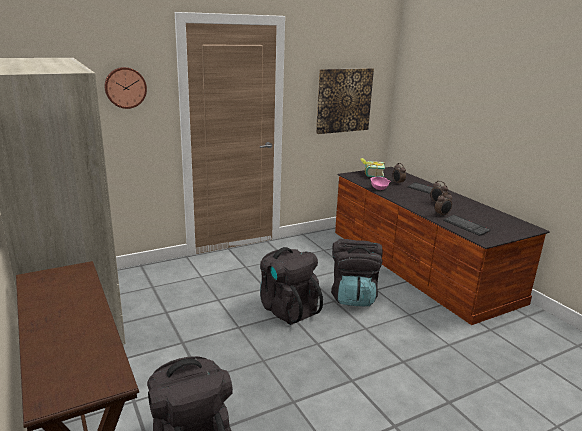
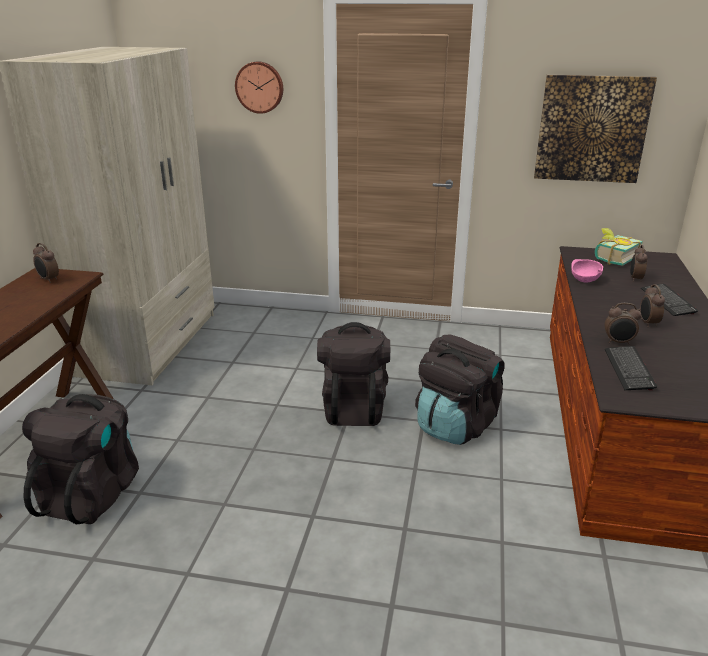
camera: 40 degrees right, 5 degrees up
none -> alarm clock [33,243,59,283]

